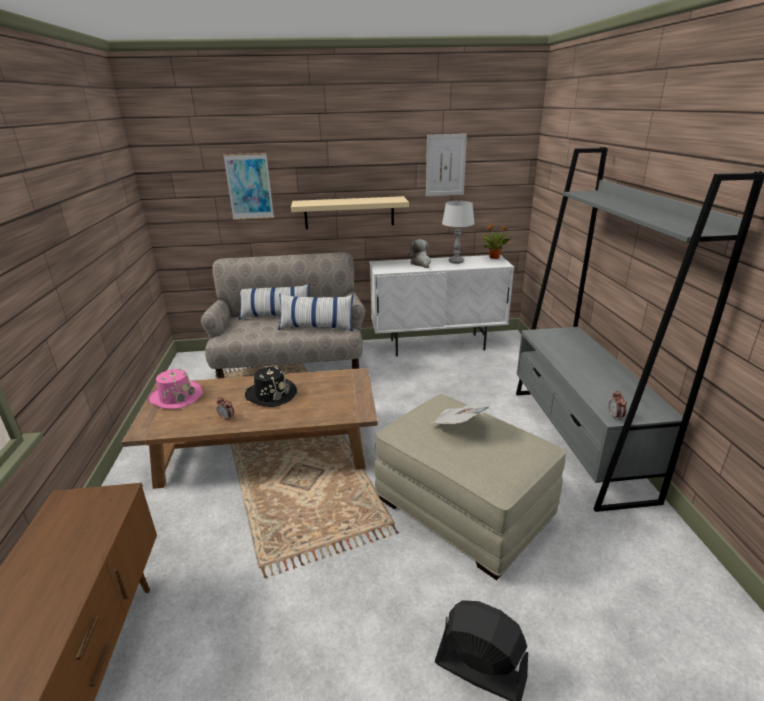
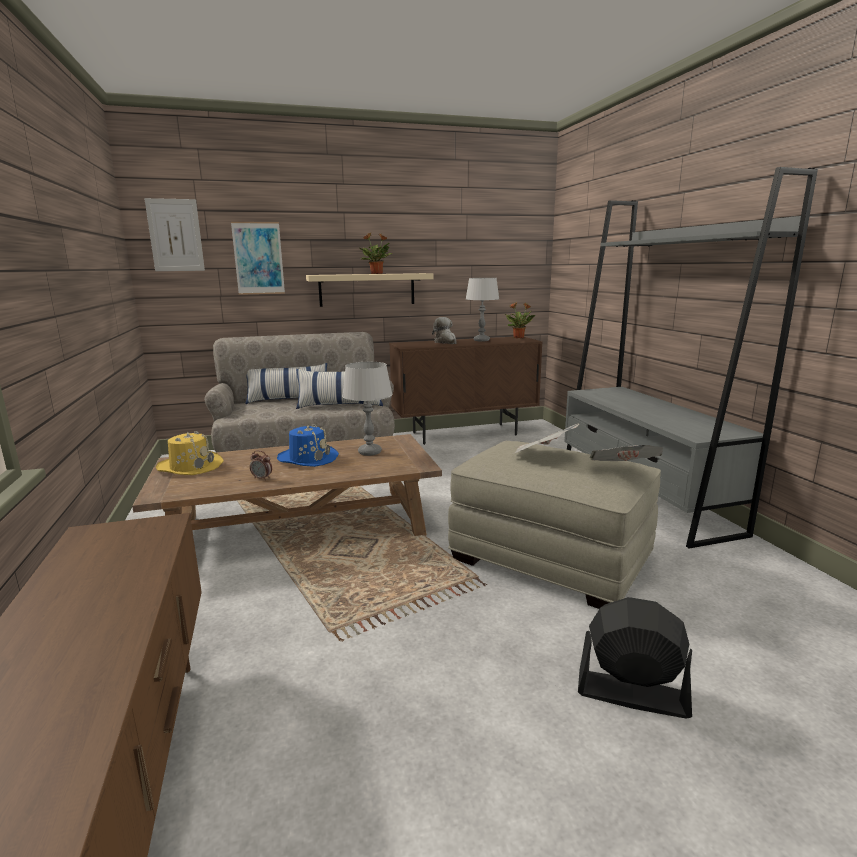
camera: 10 degrees left, 10 degrees down
pink hat [149,368,203,409] -> yellow hat [156,431,223,475]
black hat [245,366,297,407] -> blue hat [277,424,339,467]
white cabinet [370,255,514,357] -> brown cabinet [389,337,543,445]
picture [426,134,467,196] -> picture moved to [144,198,205,271]
alarm clock [609,391,627,421] -> none
none -> grey table lamp [342,362,392,456]
none -> potted plant [360,233,393,274]
none -> newspaper [590,445,664,461]

